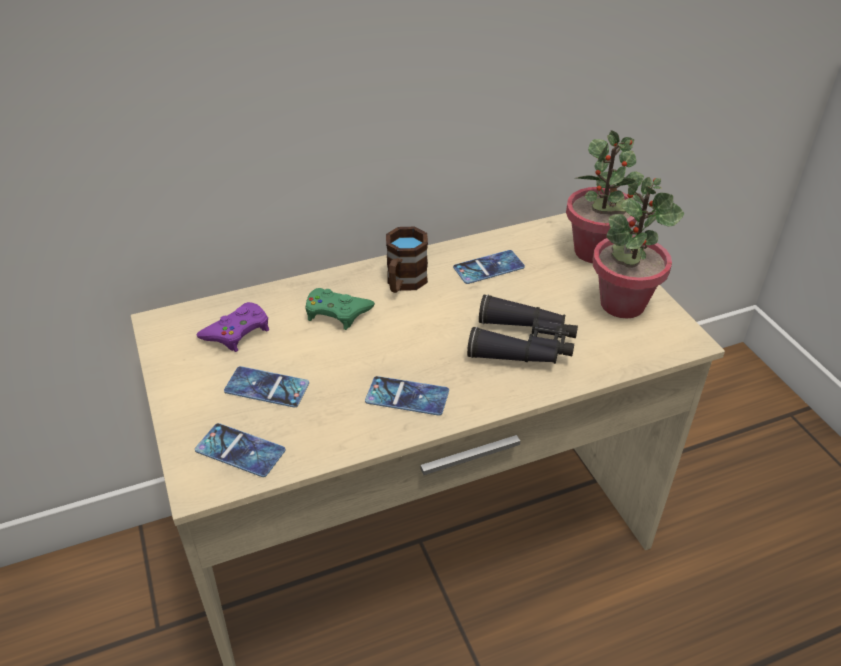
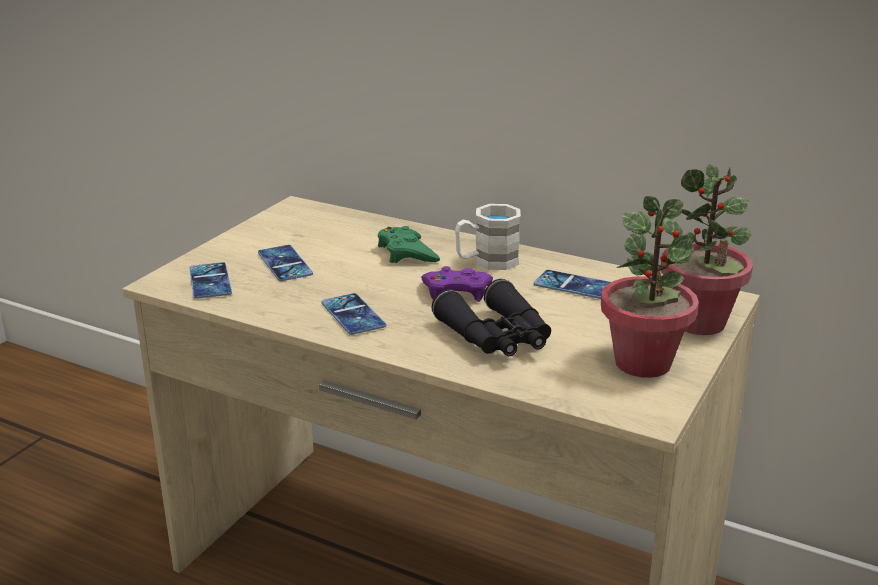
camera: 50 degrees right, 15 degrees down
purple game controller [197,302,269,352] -> purple game controller moved to [421,266,493,302]
brown mug [386,227,428,293] -> white mug [455,204,521,270]

